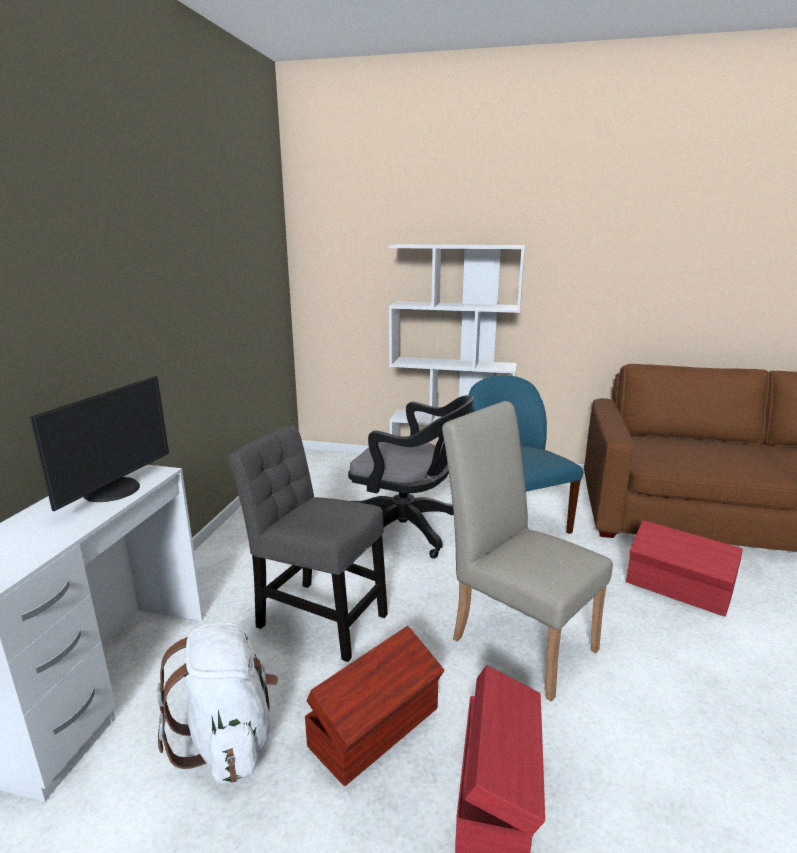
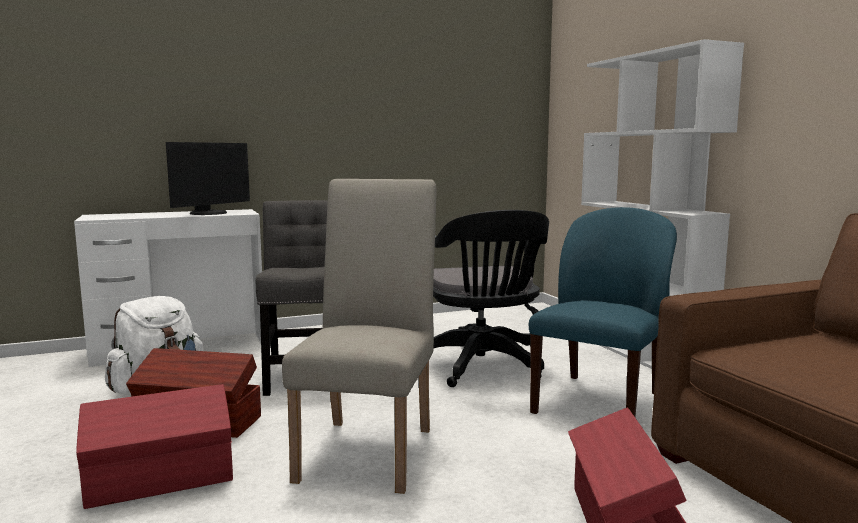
camera: 55 degrees right, 10 degrees down
monitor [30,376,169,511] -> monitor turned 45 degrees counterclockwise [166,142,250,215]

